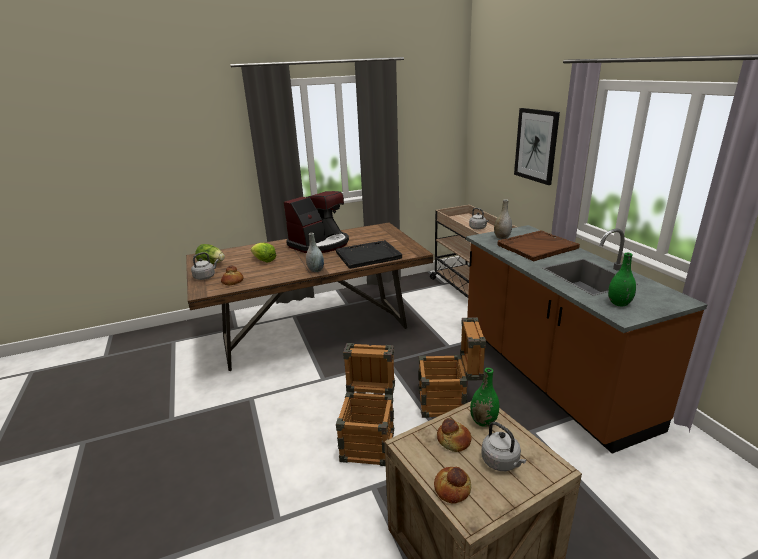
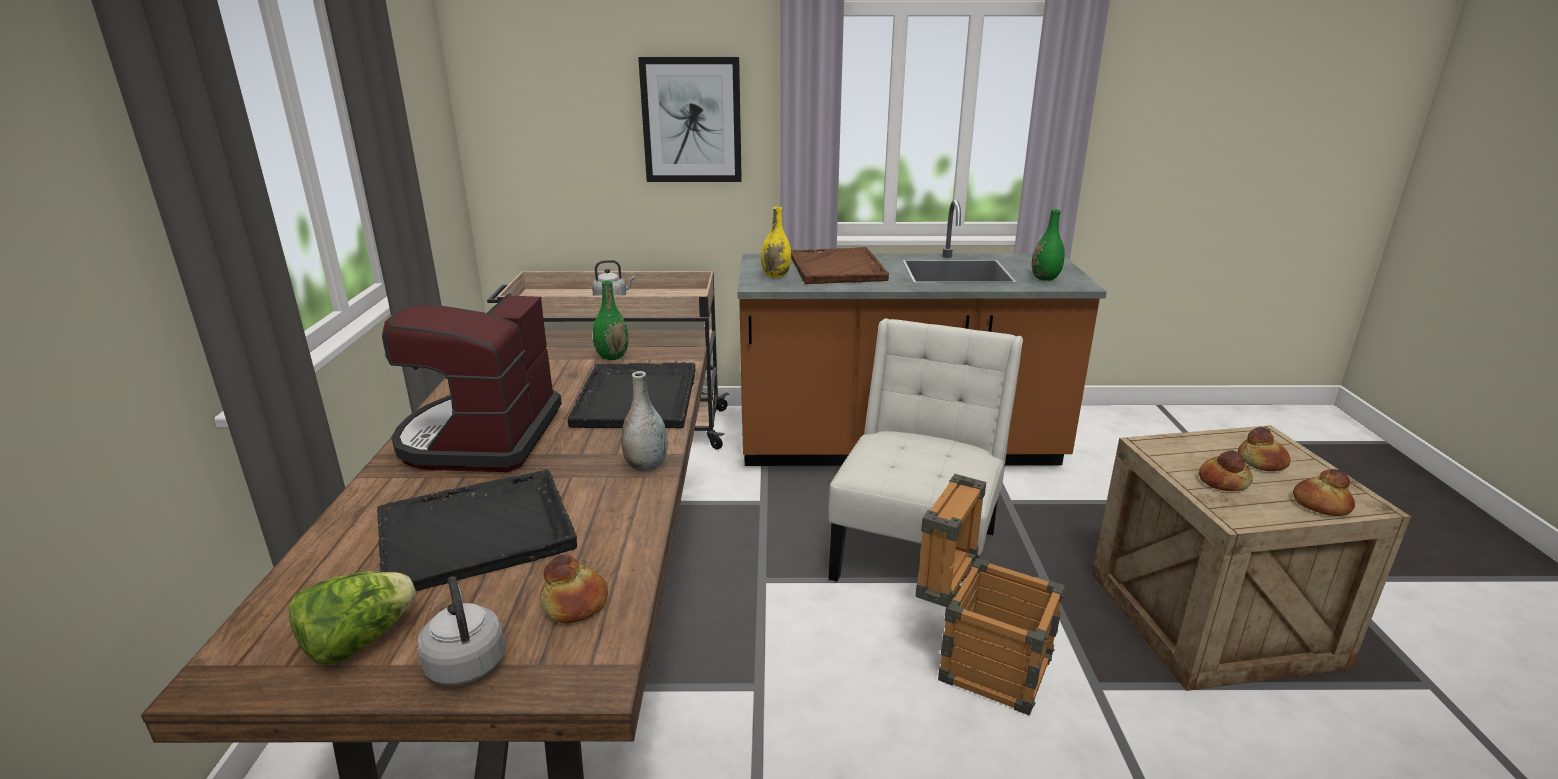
camera: 70 degrees left, 0 degrees up
lettuce [251,243,276,263] -> black tray [377,469,577,591]
coffee machine [284,191,349,253] -> coffee machine turned 150 degrees counterclockwise [382,294,562,472]
crate [418,317,486,418] -> white chair [829,318,1023,582]
green vase [470,368,499,427] -> green vase moved to [593,280,628,360]
grey kettle [481,422,526,471] -> bread [1238,427,1290,471]
grey vase [494,199,512,239] -> yellow vase [761,207,791,278]

